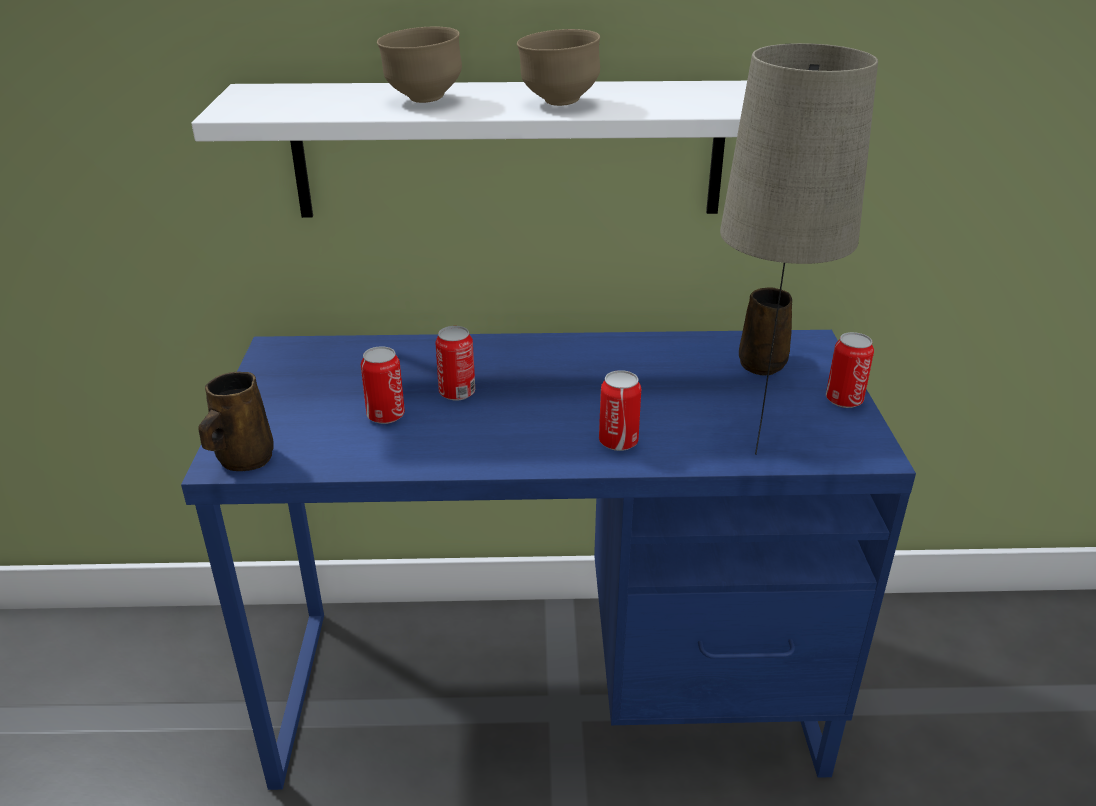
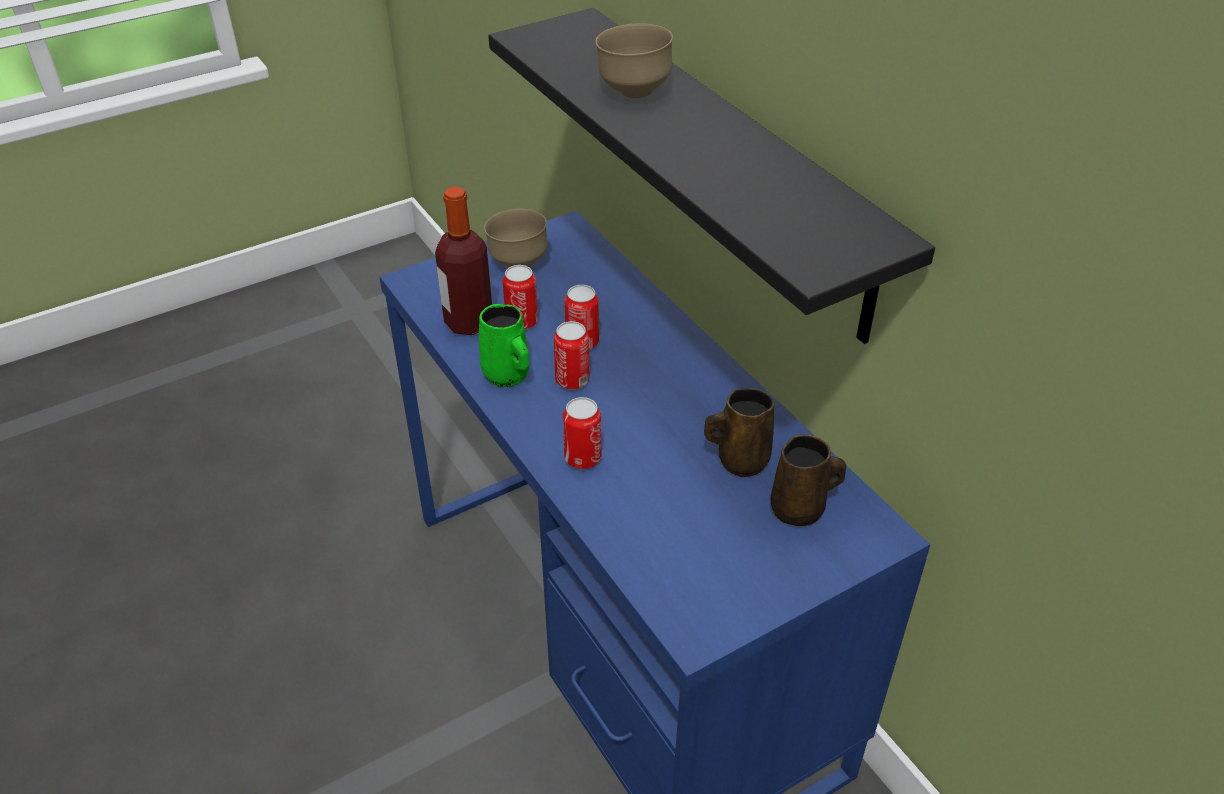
camera: 60 degrees right, 10 degrees up
white shelf [192,81,747,218] -> black shelf [488,8,935,344]
brown mug [199,372,274,471] -> brown mug moved to [704,388,775,477]
brown bowl [517,29,600,106] -> brown bowl moved to [484,209,548,267]
beige table lamp [720,43,878,455] -> none
can [826,332,874,408] -> can moved to [554,321,590,389]
none -> bottle [435,186,492,335]
none -> green mug [479,304,530,387]

